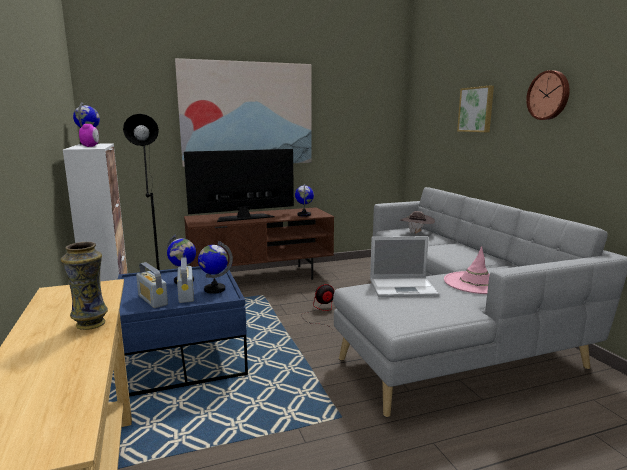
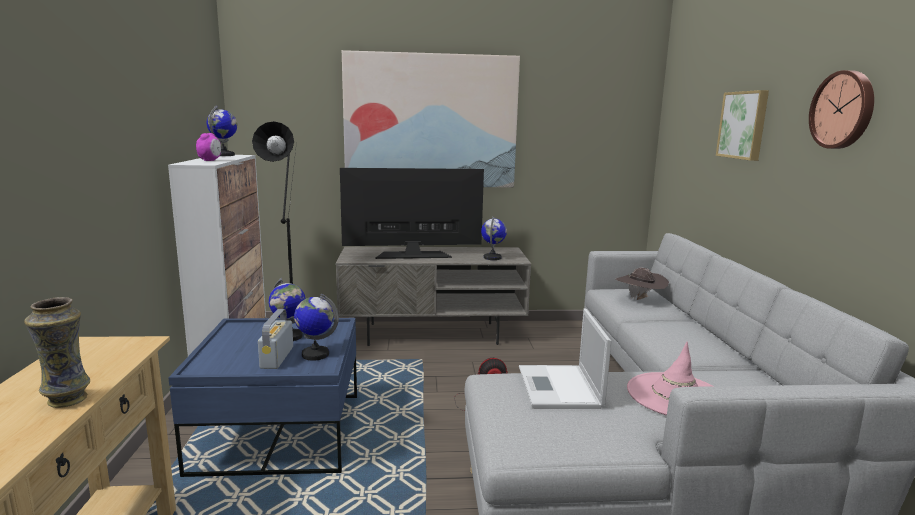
camera: 15 degrees right, 0 degrees up
radio [136,262,168,308] -> none
brown tv stand [184,207,334,280] -> grey tv stand [336,247,531,346]
laptop [370,236,439,297] -> laptop turned 75 degrees clockwise [519,308,611,409]

